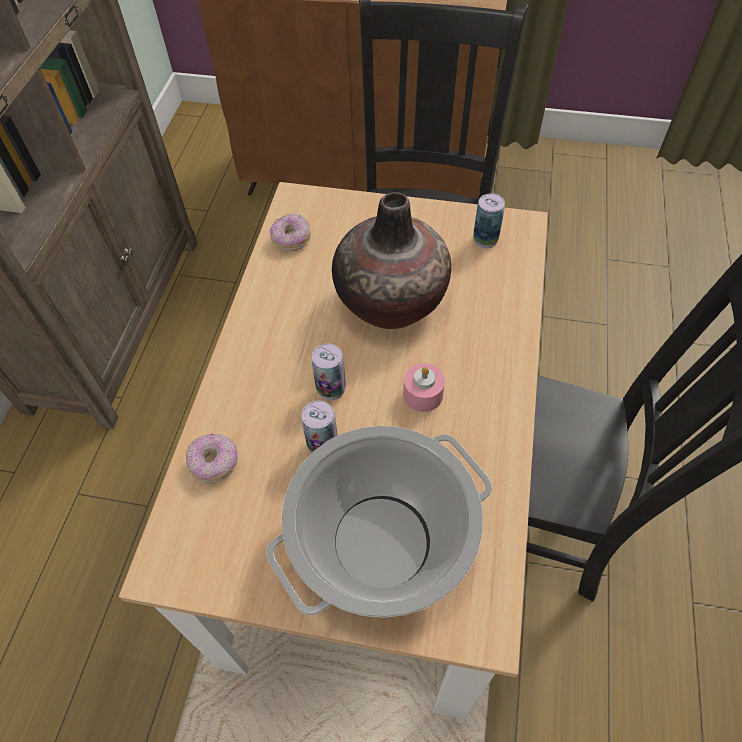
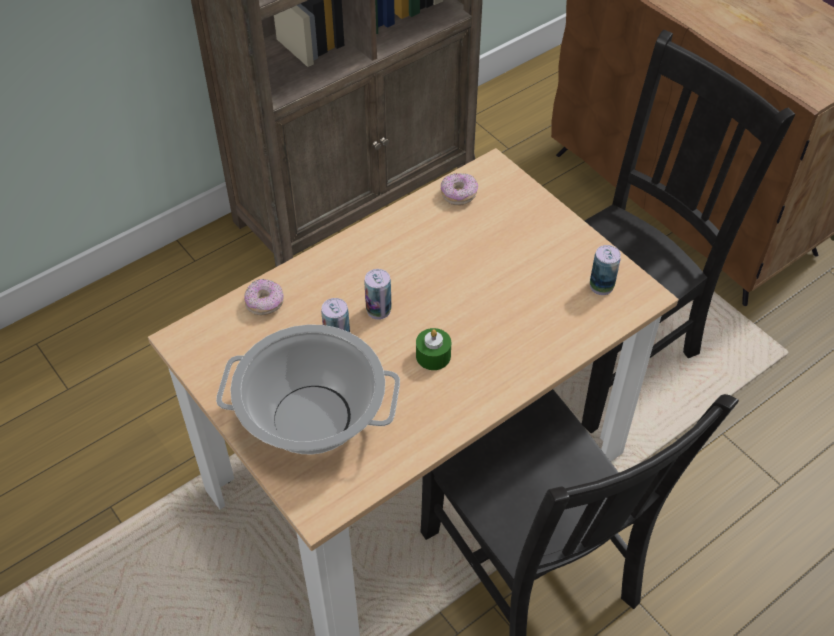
camera: 40 degrees right, 5 degrees down
vase [332,192,451,329] -> none
pink candle [403,364,445,412] -> green candle [416,328,451,370]

